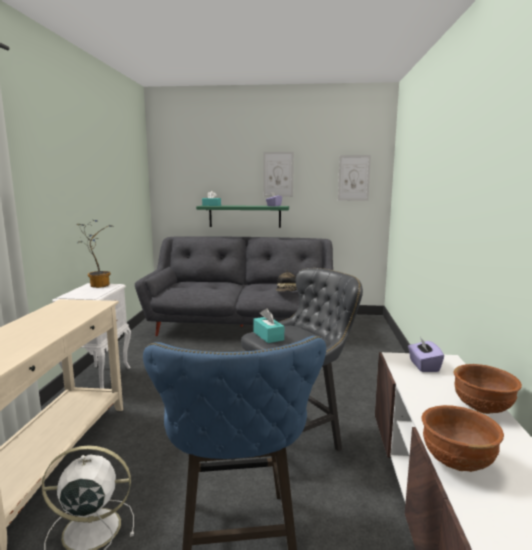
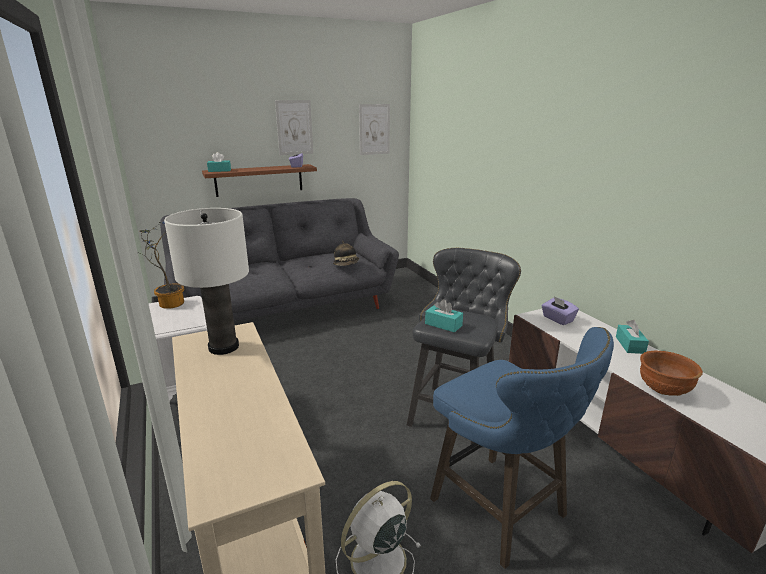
camera: 30 degrees left, 10 degrees up
green shelf [196,205,289,228] -> brown shelf [202,164,317,197]
brown bowl [454,364,522,414] -> turquoise tissue box [616,320,649,354]
none -> white table lamp [164,208,249,355]

